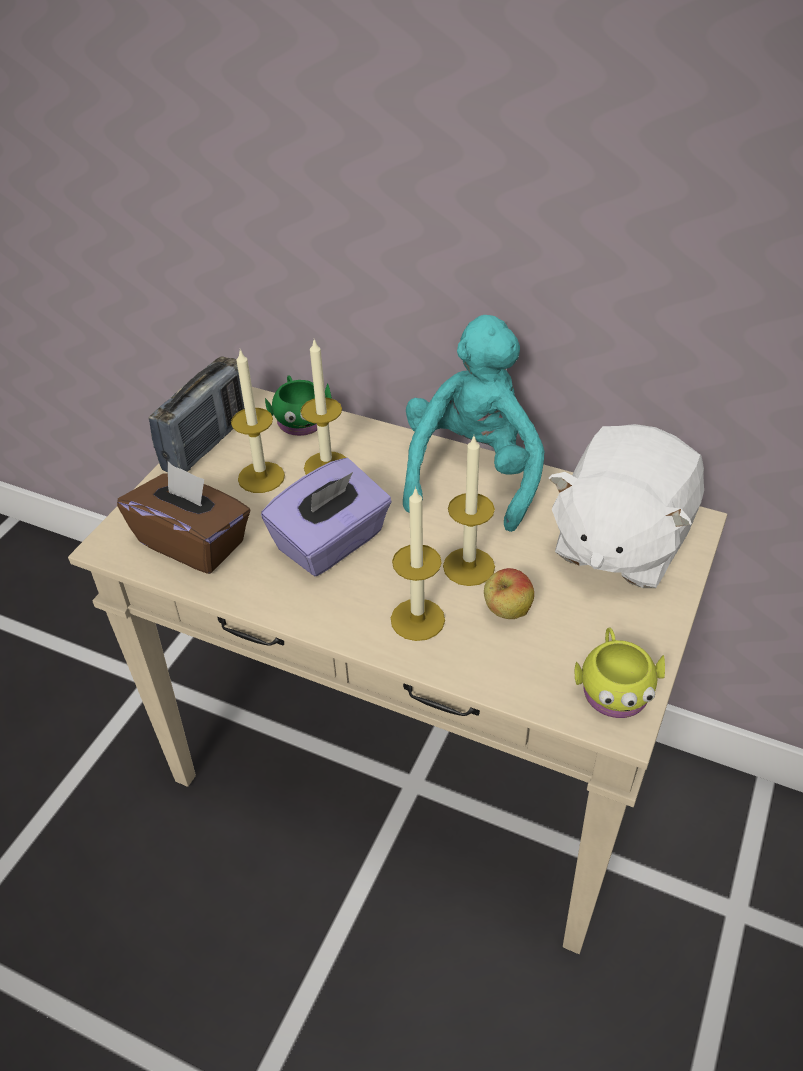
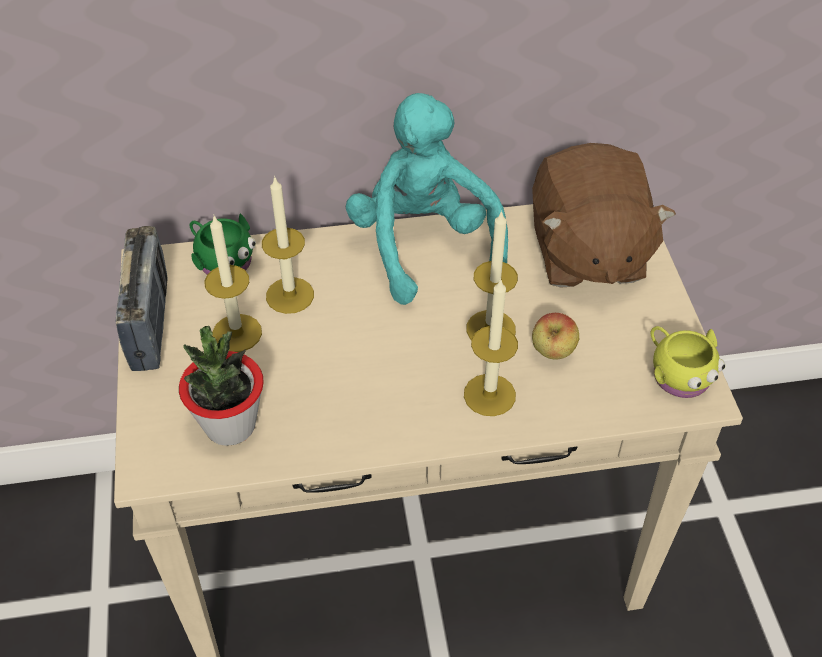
camera: 35 degrees left, 5 degrees up
brown tissue box [117,462,251,574] -> potted plant [179,326,264,446]
purple tissue box [261,458,392,576] -> none
white plush toy [549,424,704,588] -> brown plush toy [532,143,676,288]

